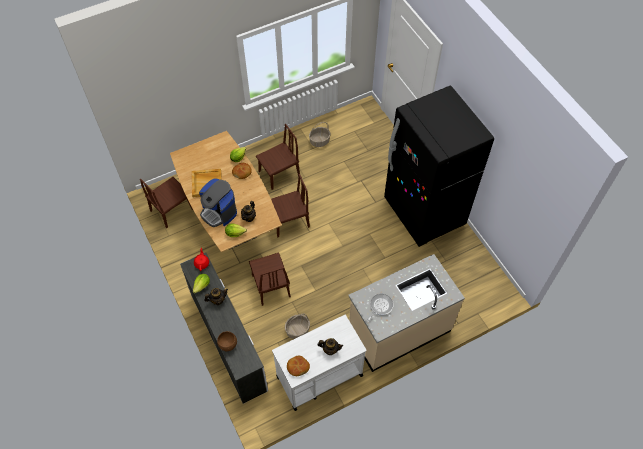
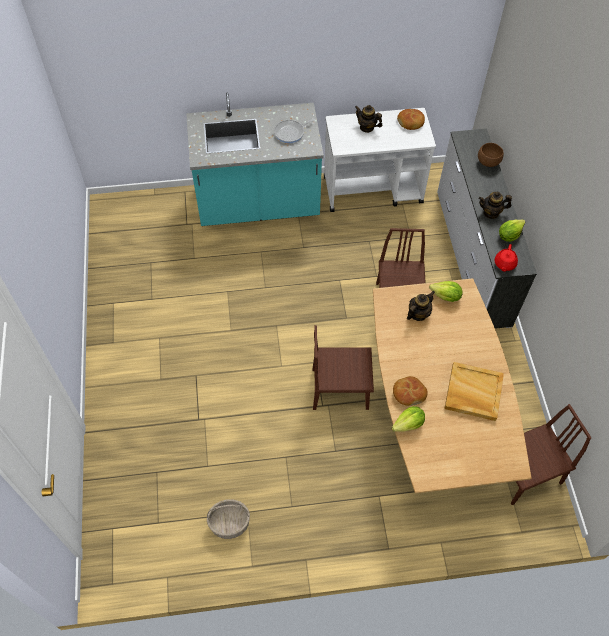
camera: 160 degrees left, 0 degrees up
coffee machine [199,179,237,227] -> none
brown chair [256,124,300,190] -> none
basket [285,314,310,339] -> none
beige counter [348,254,465,372] -> turquoise counter [186,92,324,226]
black fridge [384,85,494,247] -> none

